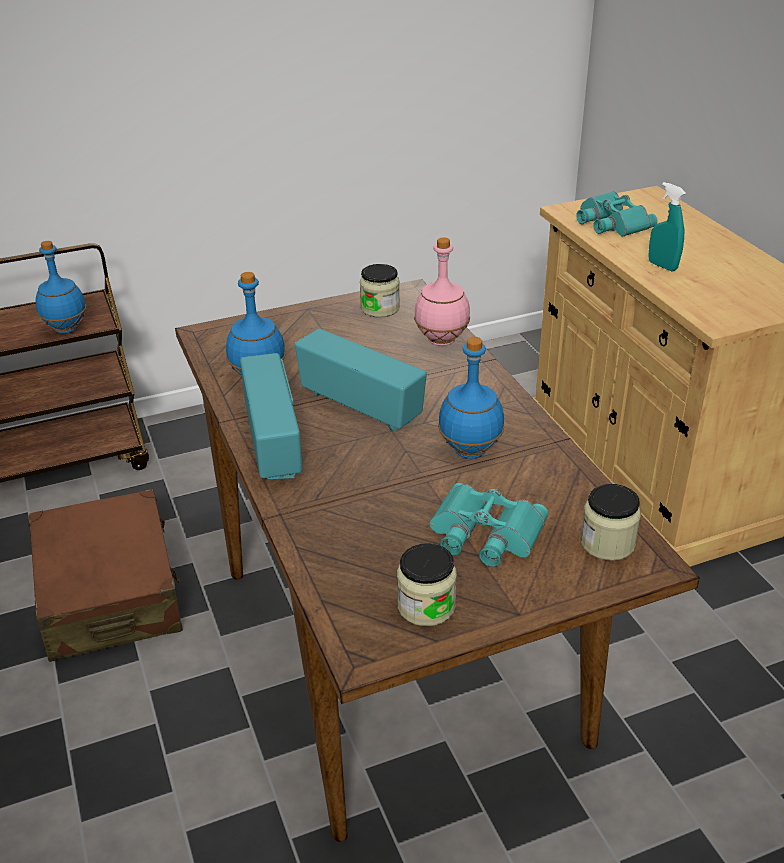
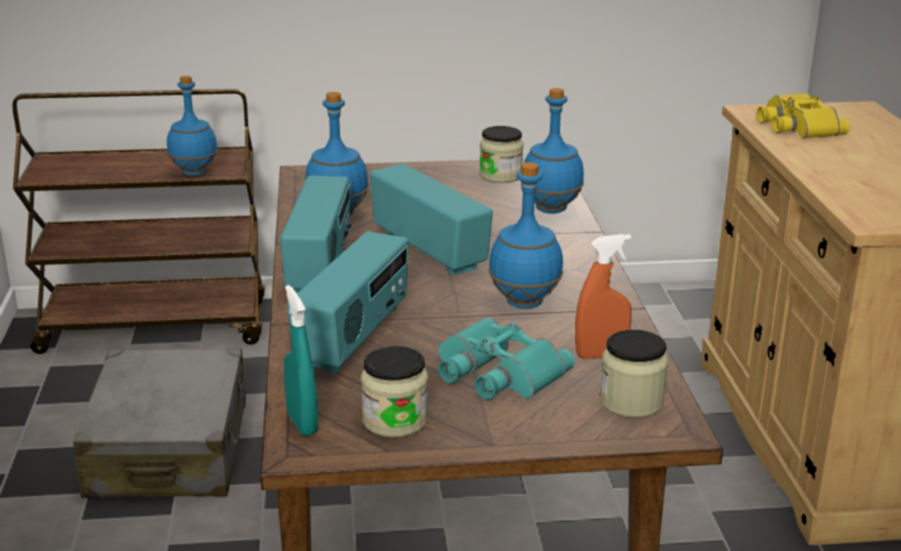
camera: 15 degrees right, 10 degrees down
brown suitcase [29,489,183,662] -> grey suitcase [73,349,246,498]
pink bottle [414,237,470,346] -> blue bottle [524,88,584,214]
turquoise binoculars [576,191,658,237] -> yellow binoculars [757,93,850,138]
turquoise spray bottle [648,182,686,272] -> turquoise spray bottle moved to [284,285,318,436]
none -> radio [287,231,408,374]
none -> orange spray bottle [575,234,632,359]

